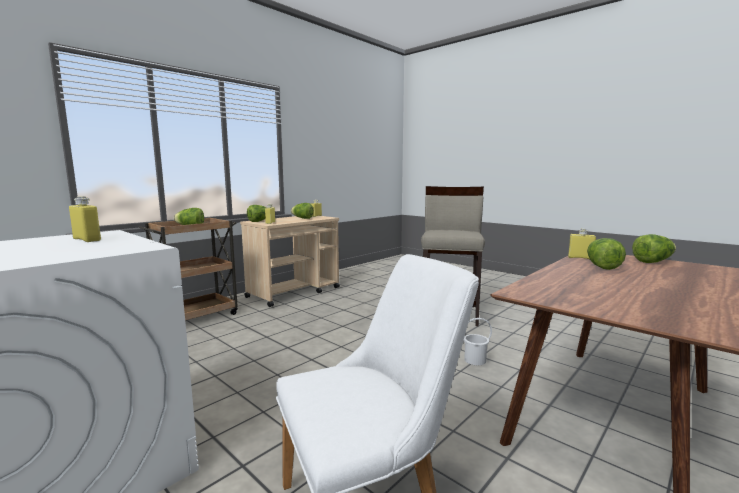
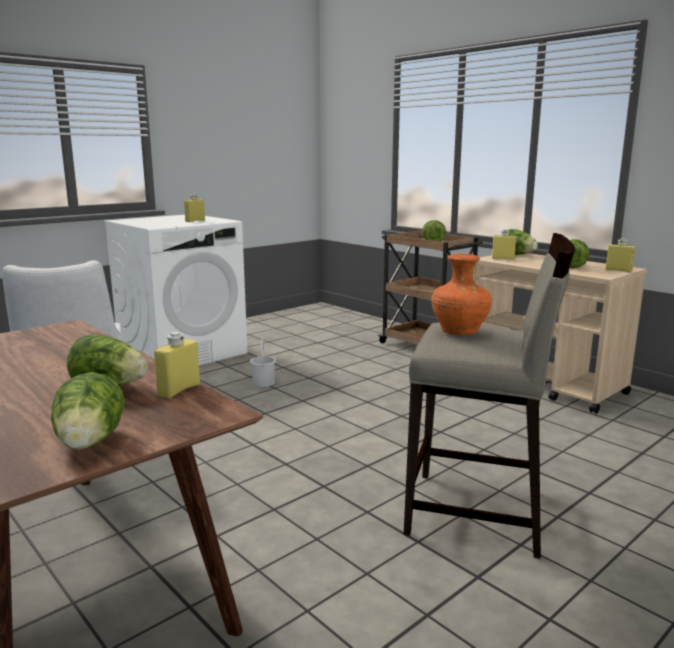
camera: 95 degrees right, 5 degrees up
white bucket [463,318,492,365] -> white bucket moved to [250,337,276,387]
none -> orange vase [431,254,492,335]

